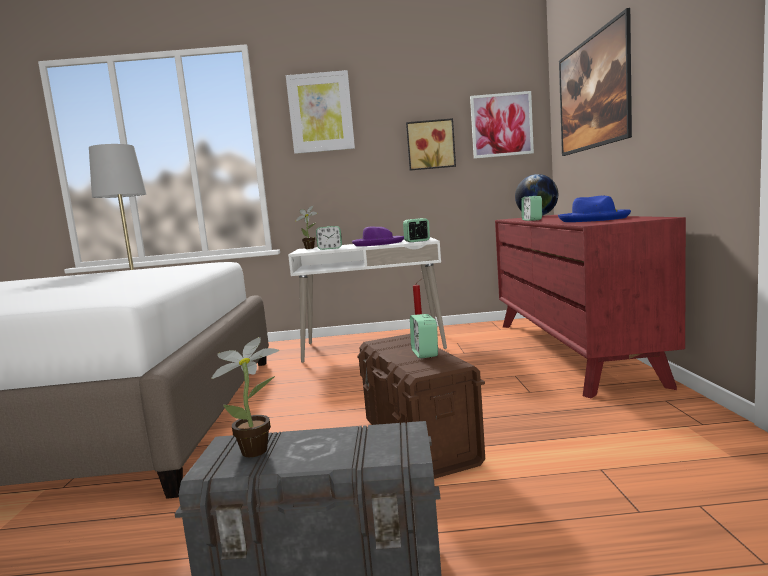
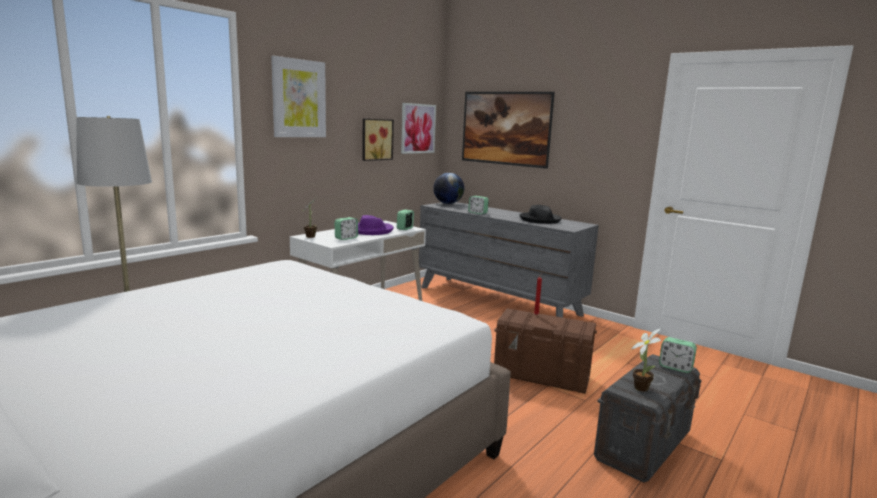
camera: 50 degrees left, 5 degrees up
alarm clock [410,314,438,358] -> alarm clock moved to [659,337,697,373]
red dresser [495,215,686,398] -> grey dresser [419,202,599,318]
blue hat [558,196,631,222] -> black hat [519,205,561,224]

